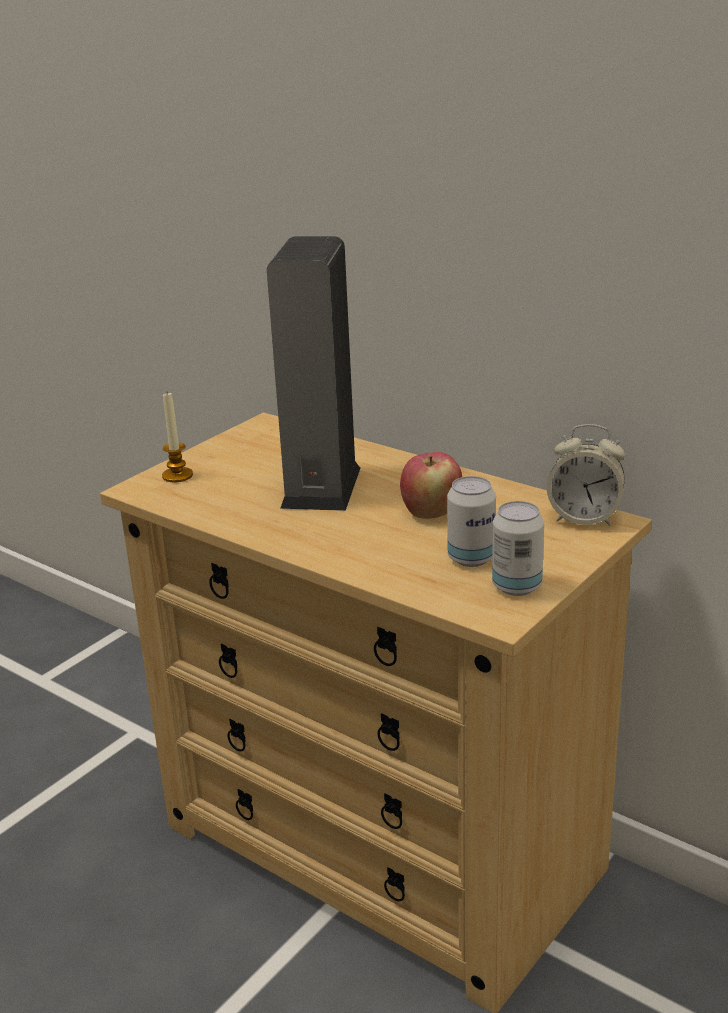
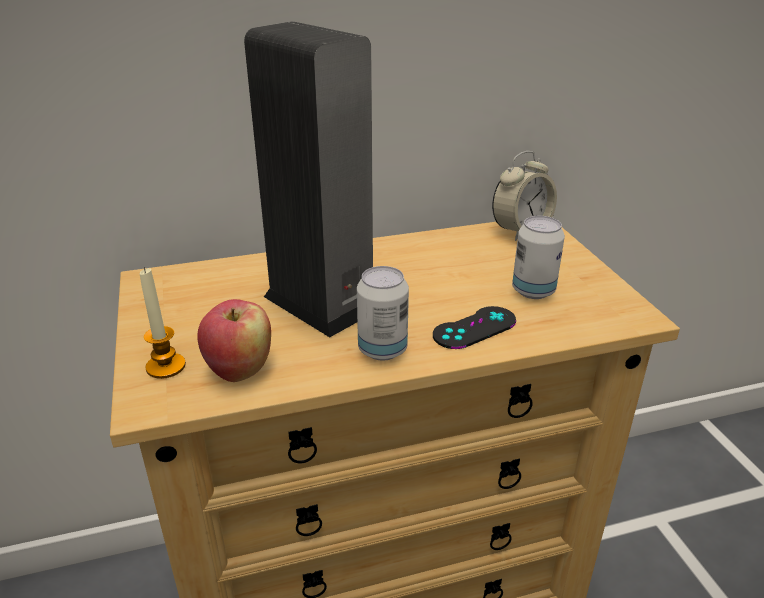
camera: 55 degrees left, 5 degrees up
apple [400,452,462,519] -> apple moved to [197,299,271,382]
can [492,501,544,596] -> can moved to [357,266,409,360]
none -> black game controller [433,306,516,349]

